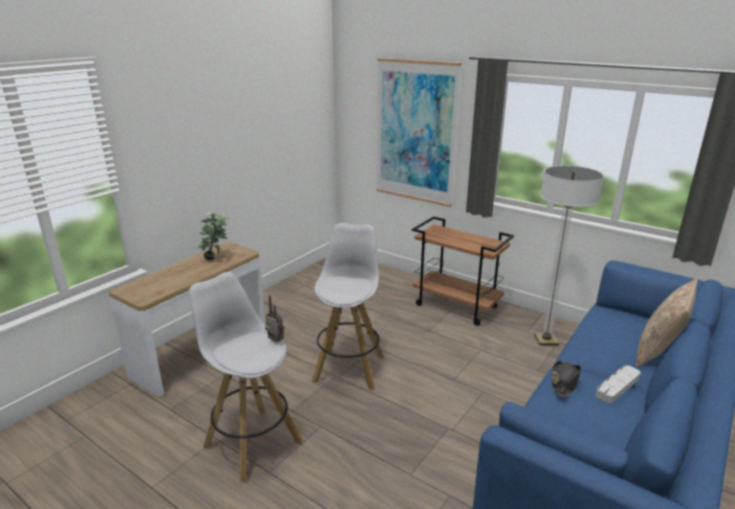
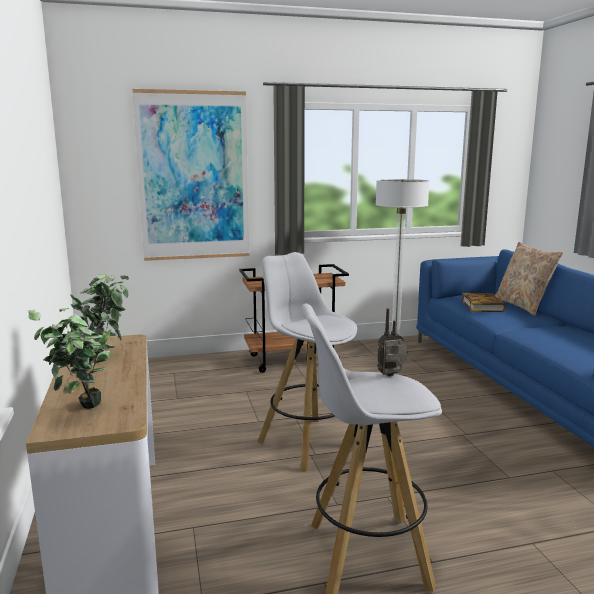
camera: 50 degrees left, 10 degrees down
black hat [551,361,581,397] -> none
grey tray [595,365,641,403] -> none
none -> potted plant [28,308,116,409]
none -> book [462,293,506,312]

